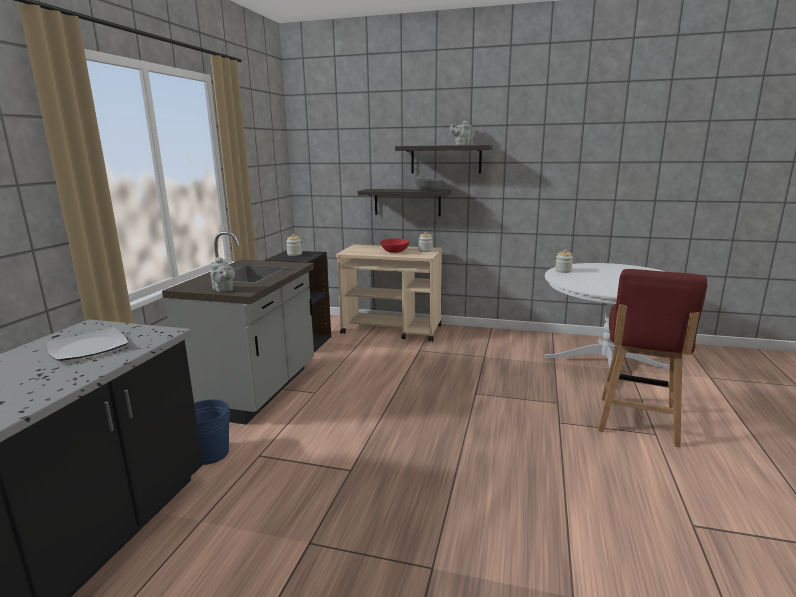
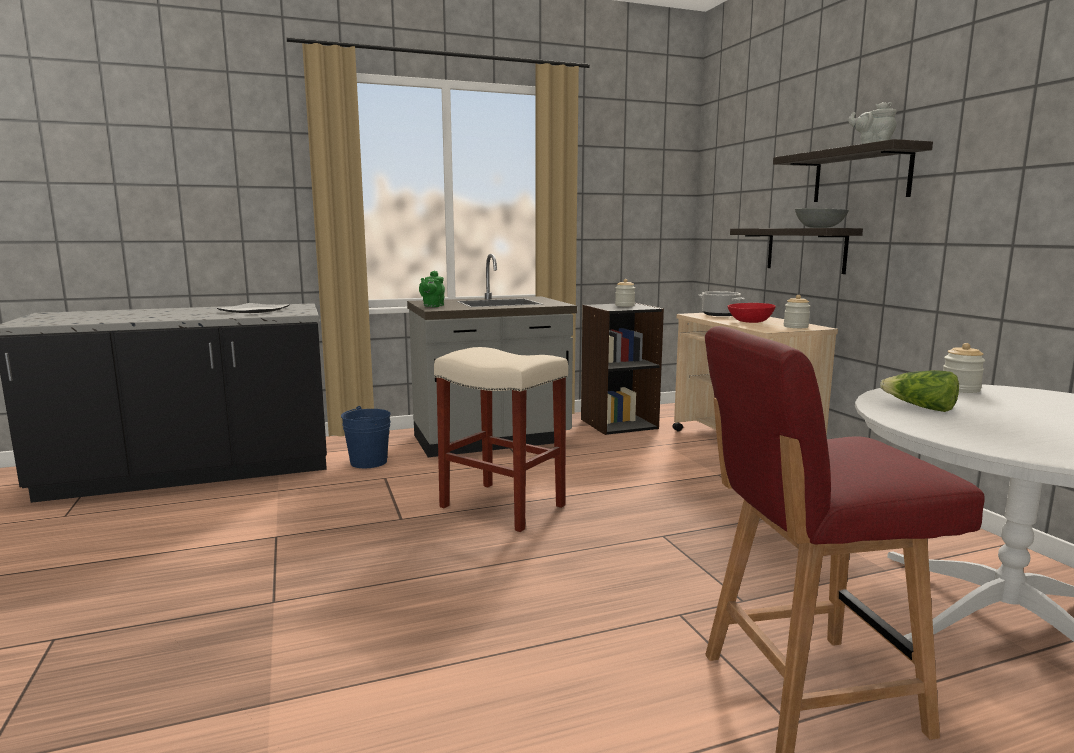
camera: 55 degrees right, 5 degrees down
grey teapot [210,257,235,292] -> green teapot [419,271,445,307]
none -> beige stool [434,347,568,532]
none -> cooking pot [698,291,745,316]
none -> lettuce [880,370,959,412]

